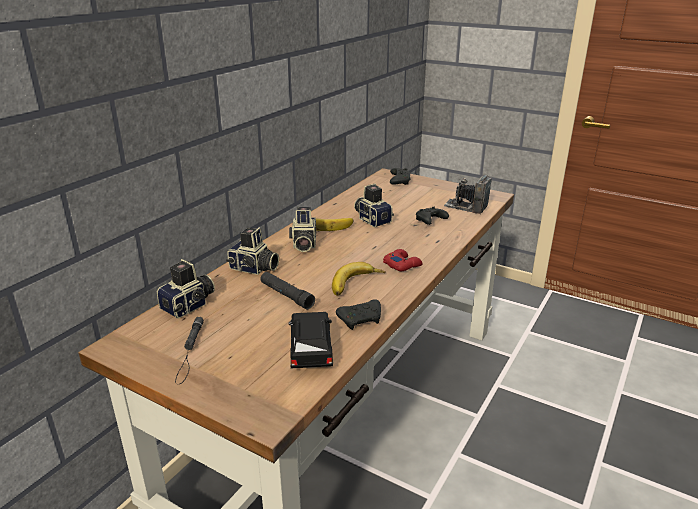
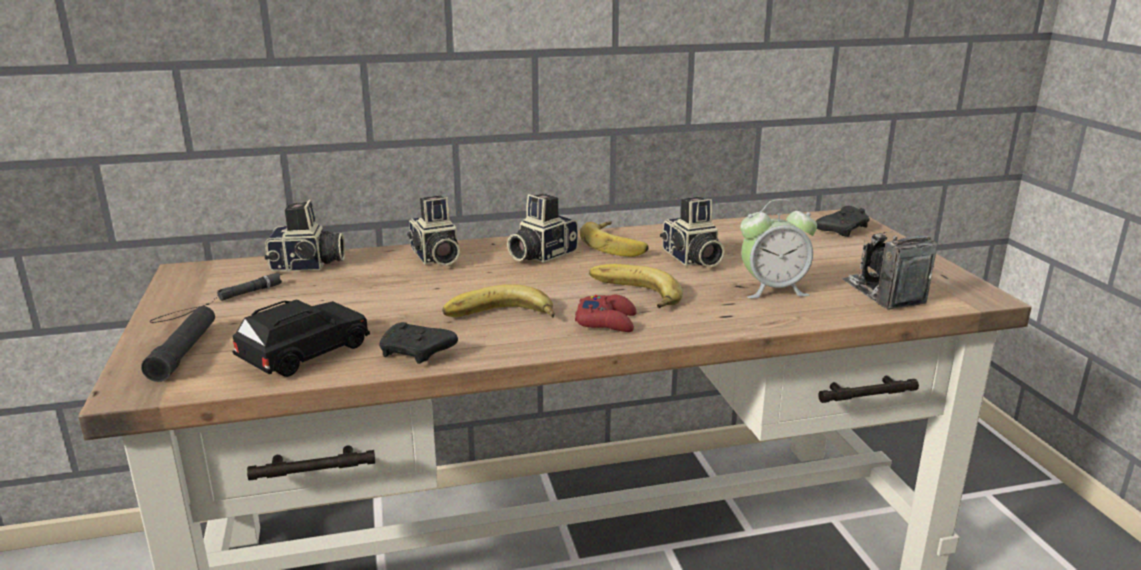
camera: 45 degrees right, 5 degrees down
black flashlight [260,272,315,309] -> black flashlight moved to [141,306,215,382]
camera [354,183,394,227] -> camera turned 150 degrees clockwise [660,197,725,268]
black game controller [416,207,449,225] -> alarm clock [740,199,817,298]
none -> banana [589,264,683,308]

